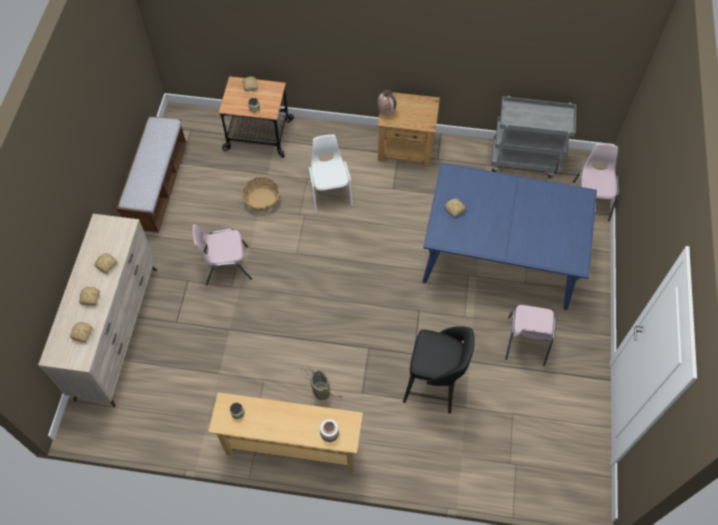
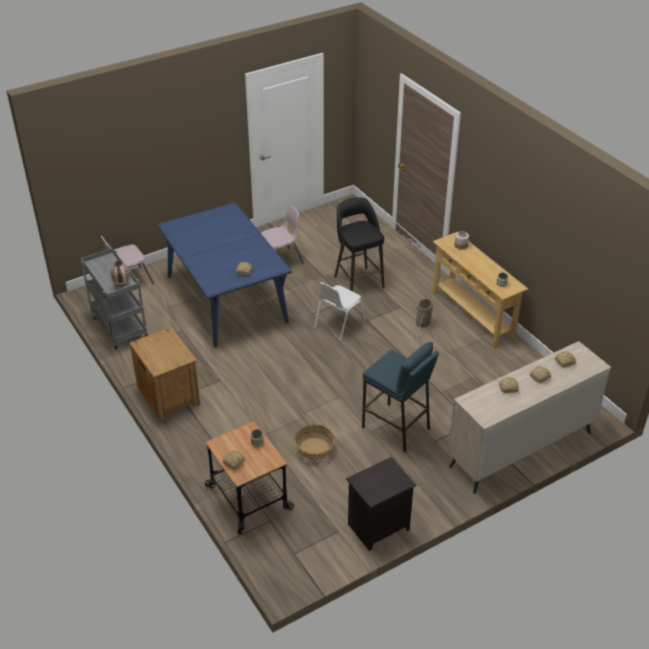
camera: 130 degrees left, 20 degrees down
bench [117,116,187,233] -> black nightstand [346,457,416,551]
pink chair [193,224,252,285] -> blue stool [362,342,439,452]
white chair [309,134,353,213] -> white chair moved to [314,282,366,341]
vase [378,90,396,115] -> vase moved to [111,261,130,286]

